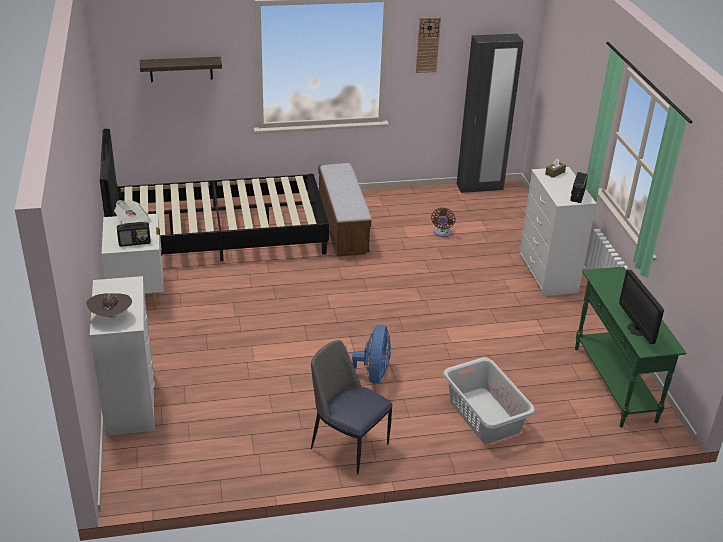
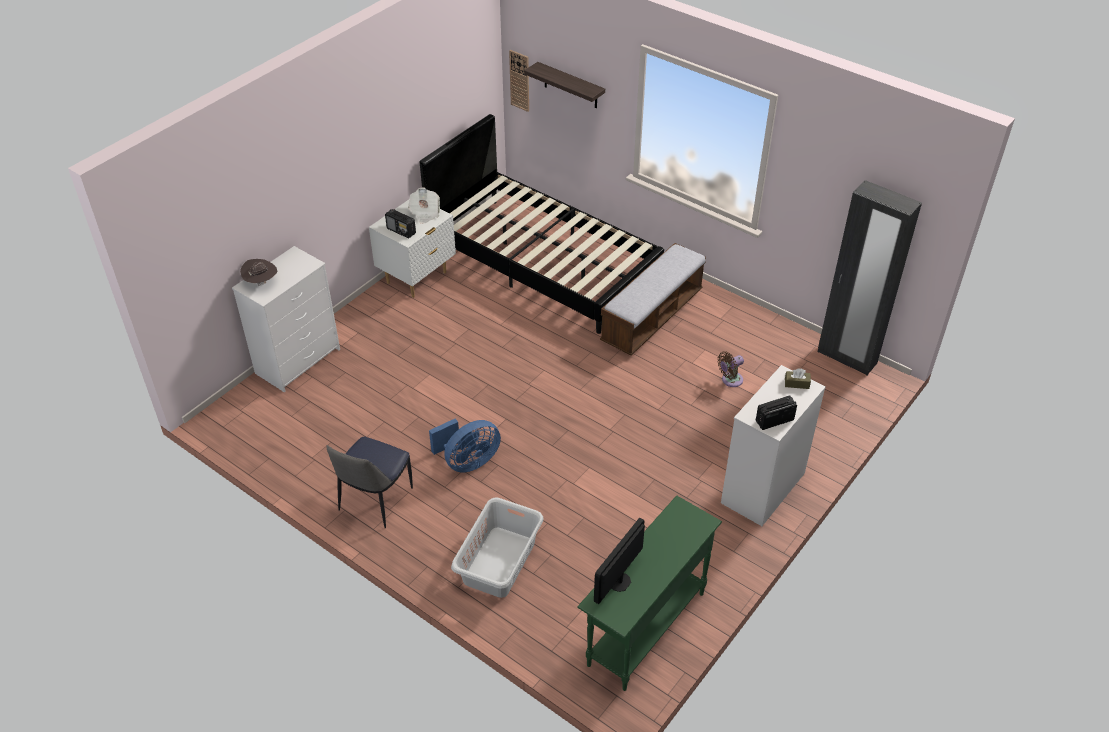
camera: 50 degrees right, 10 degrees up
chair [311,340,393,474] -> chair turned 150 degrees counterclockwise [327,437,413,529]
wall clock [416,17,441,73] -> wall clock moved to [509,50,529,112]

